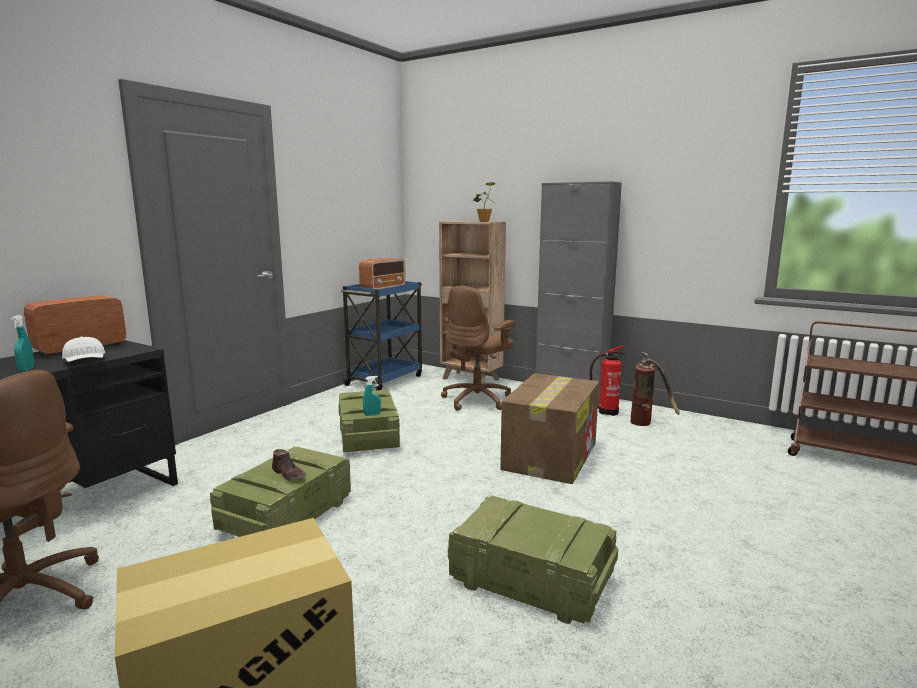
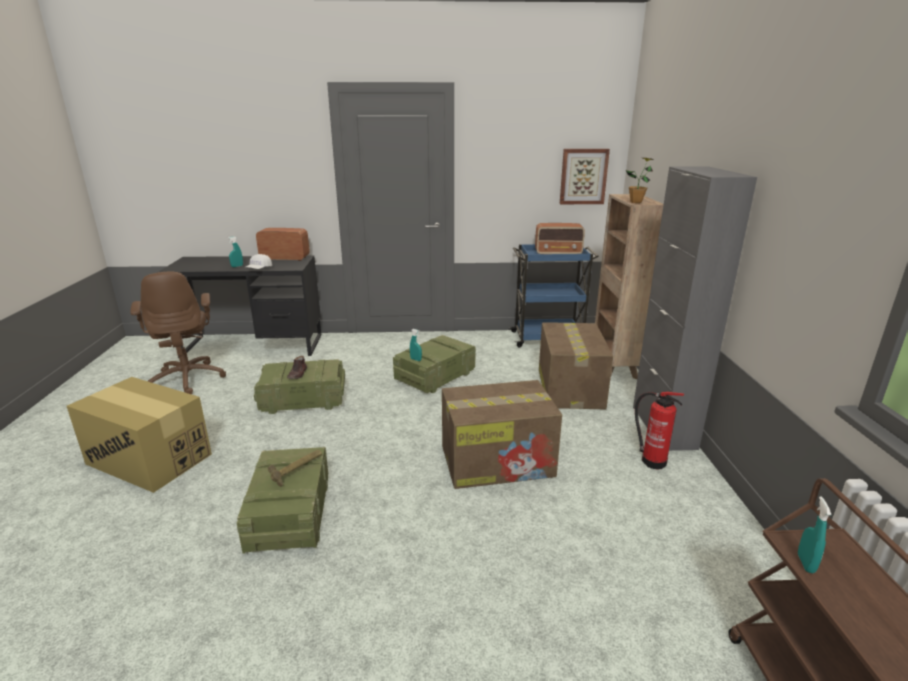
camera: 55 degrees right, 10 degrees up
brown office chair [441,286,516,411] -> cardboard box [539,322,613,410]
fire extinguisher [630,352,680,426] -> none
none -> hammer [268,450,322,487]
none -> picture [560,149,610,204]
none -> turquoise spray bottle [798,496,831,573]

